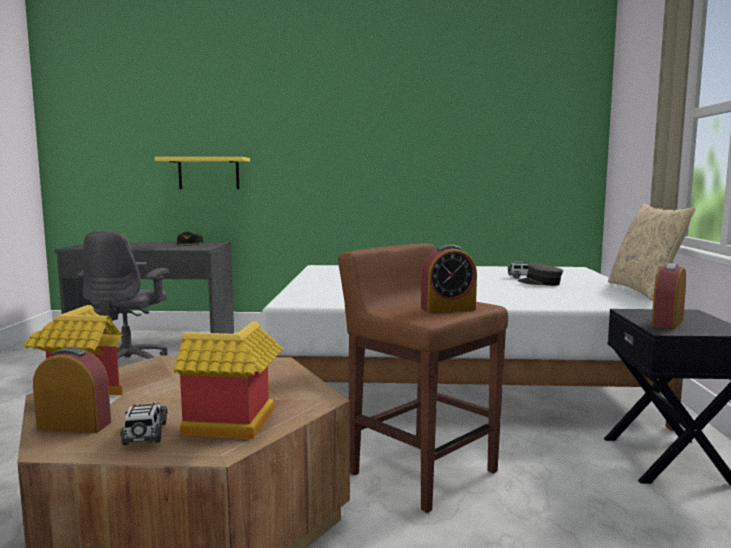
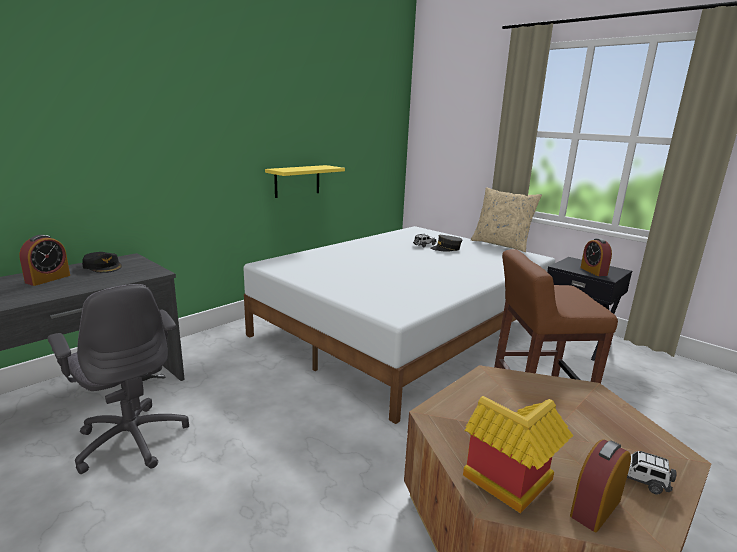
camera: 50 degrees left, 10 degrees up
yellow shelf [155,157,250,189] -> yellow shelf moved to [265,165,345,198]
toy house [174,321,283,439] -> none
alarm clock [421,244,477,313] -> alarm clock moved to [19,235,70,286]

